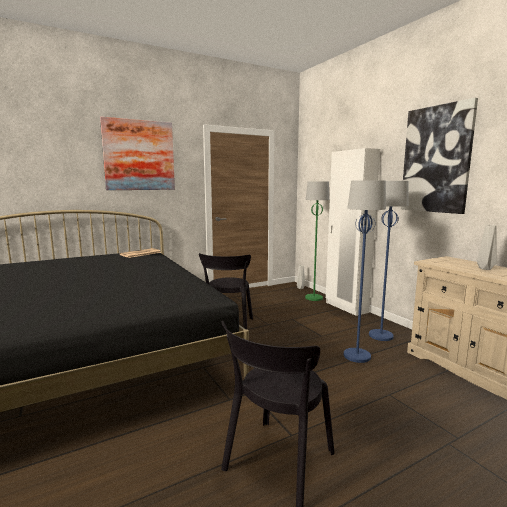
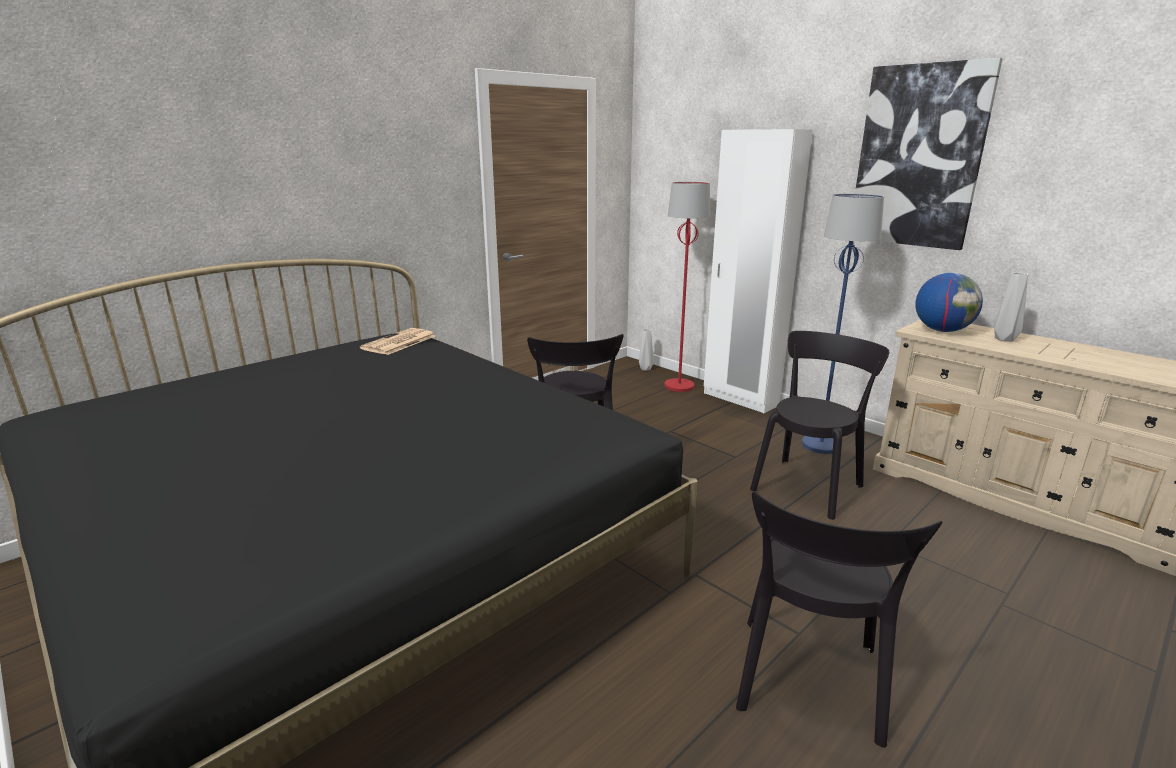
camera: 15 degrees left, 10 degrees up
picture [100,117,175,190] -> none
green floor lamp [305,182,330,301] -> red floor lamp [664,182,710,392]
blue floor lamp [344,180,386,363] -> black chair [750,331,889,520]
none -> globe [915,273,983,332]

